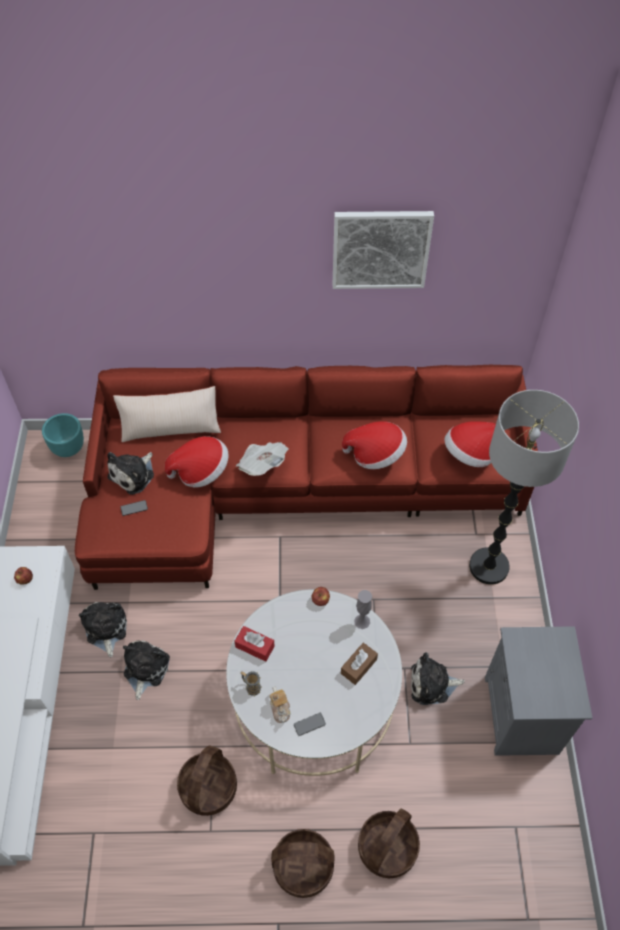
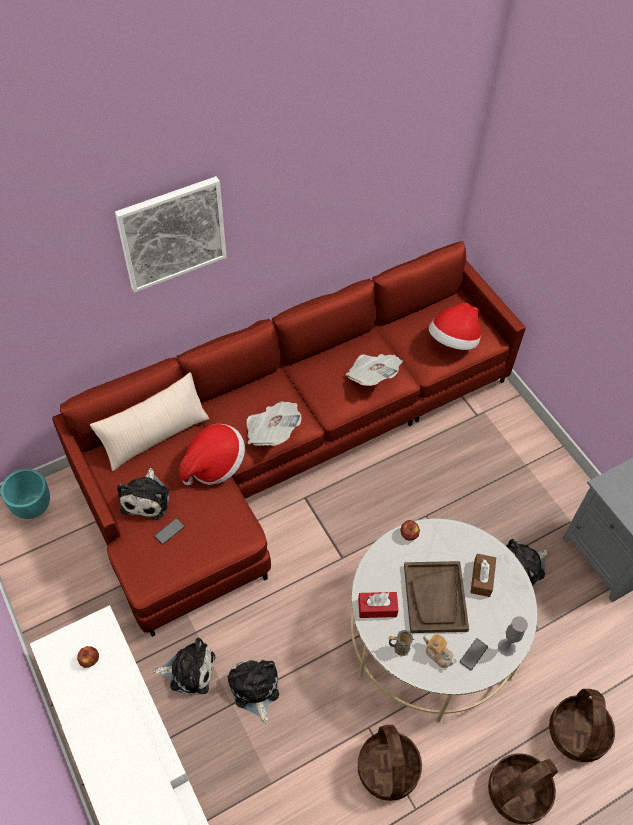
camera: 30 degrees left, 0 degrees up
plush toy [79,602,127,657] -> plush toy turned 135 degrees clockwise [154,638,215,695]
picture [333,211,434,289] -> picture moved to [115,176,227,293]
hat [342,421,407,469] -> newspaper [345,354,403,386]
grey vase [354,590,372,629] -> grey vase moved to [498,616,528,656]
floor lamp [469,390,579,585] -> none
none -> brown tray [404,561,469,633]

